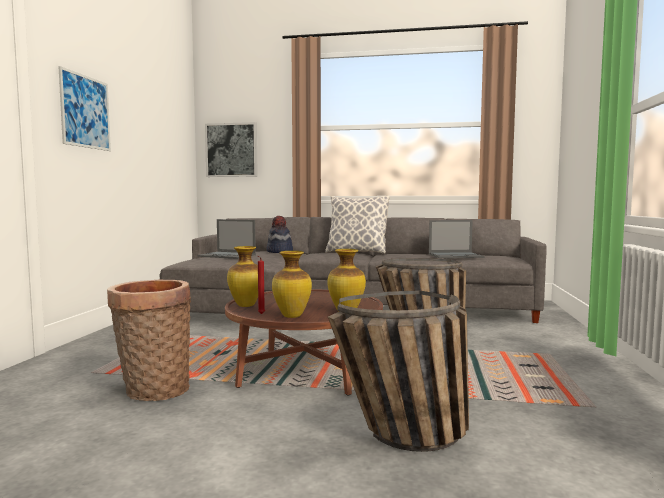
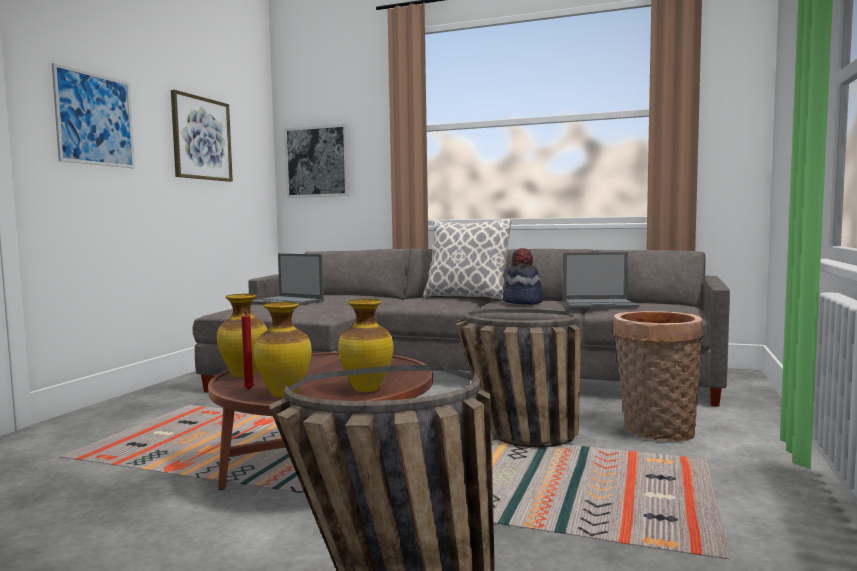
camera: 10 degrees right, 0 degrees up
basket [107,280,191,401] -> basket moved to [613,311,704,442]
hat [266,216,293,253] -> hat moved to [503,248,543,305]
none -> picture [171,90,233,182]

